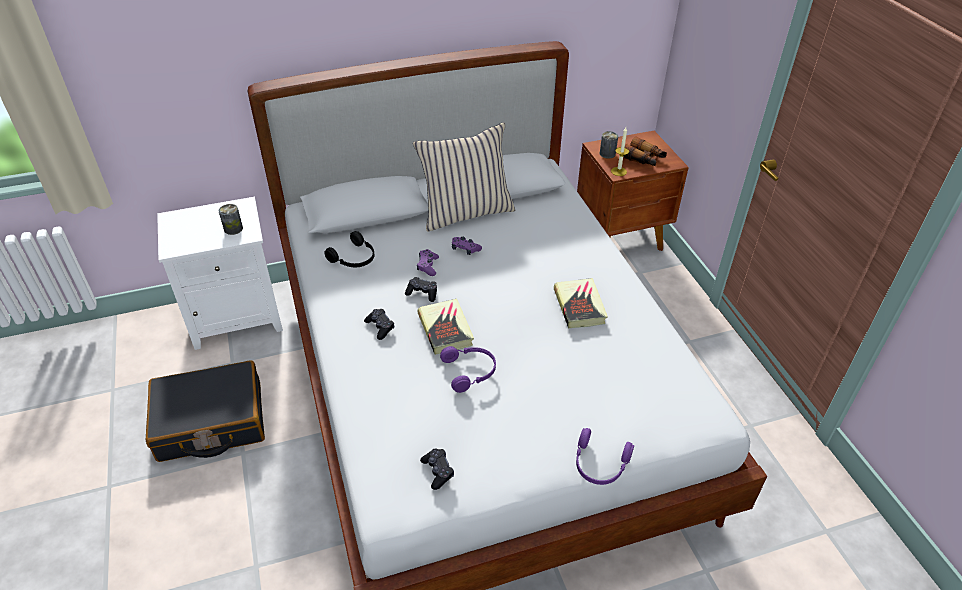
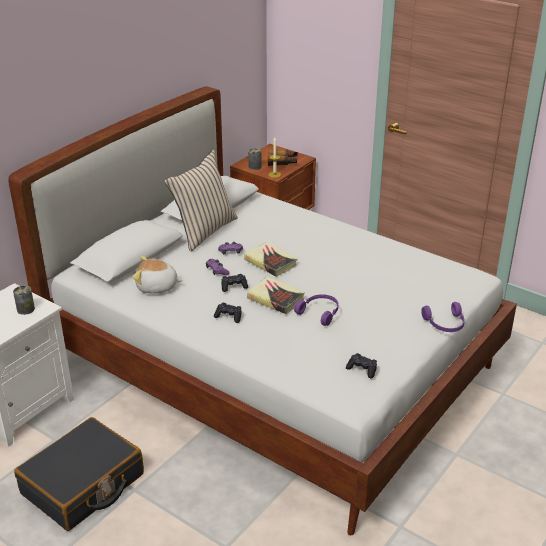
camera: 35 degrees left, 10 degrees down
black headphones [324,231,374,267] -> plush toy [132,256,183,294]
book [554,278,608,329] -> book moved to [244,242,297,277]

